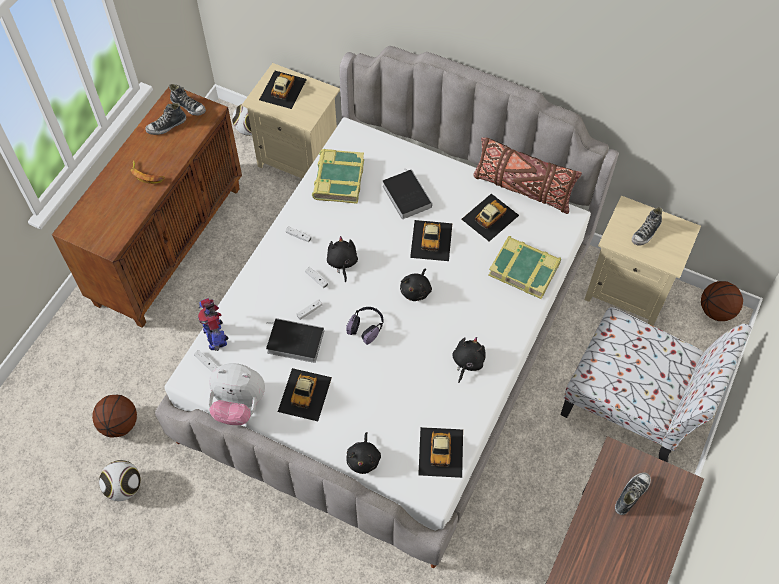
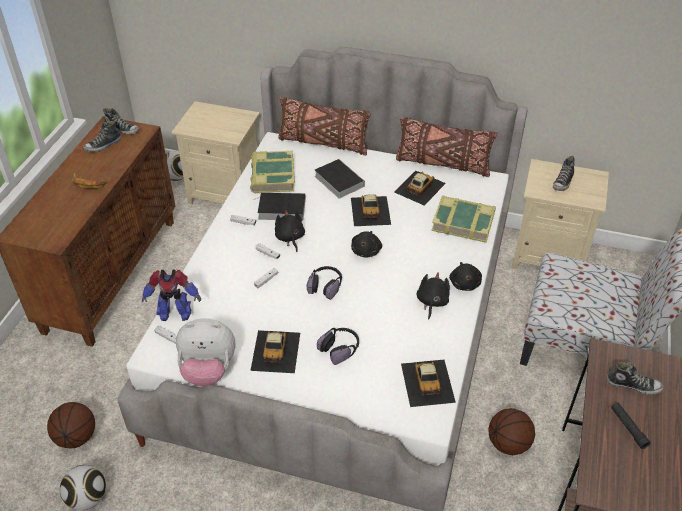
camera: 10 degrees left, 15 degrees down
toy robot [198,298,229,351] -> toy robot turned 60 degrees counterclockwise [142,270,201,321]
toy car [259,71,307,109] -> none
book [266,318,324,363] -> book moved to [254,192,306,221]
black plush toy [346,432,381,474] -> black plush toy moved to [449,262,482,291]
shoe [615,472,651,515] -> shoe turned 75 degrees clockwise [607,362,664,395]
basketball [701,281,743,321] -> basketball moved to [488,408,535,455]
none -> brown pillow [278,97,371,156]
none -> headphones [317,328,359,365]
none -> black flashlight [611,403,651,449]

